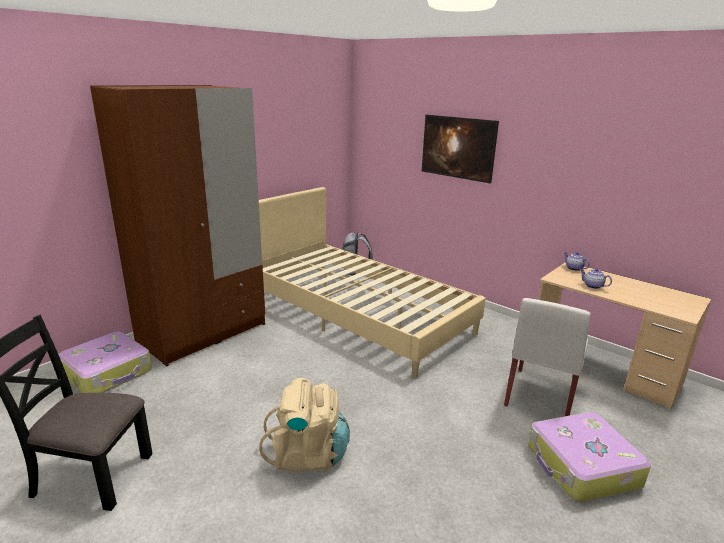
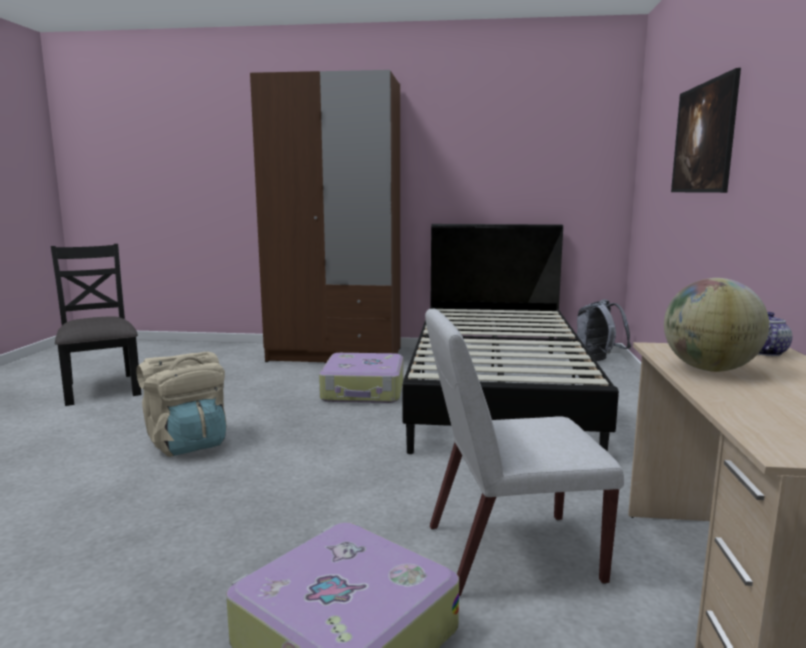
camera: 55 degrees right, 10 degrees down
suitcase [58,331,152,393] -> suitcase moved to [319,353,403,403]
beige bed [259,187,486,378] -> black bed [403,224,619,454]
teapot [580,268,612,289] -> globe [664,278,769,372]

